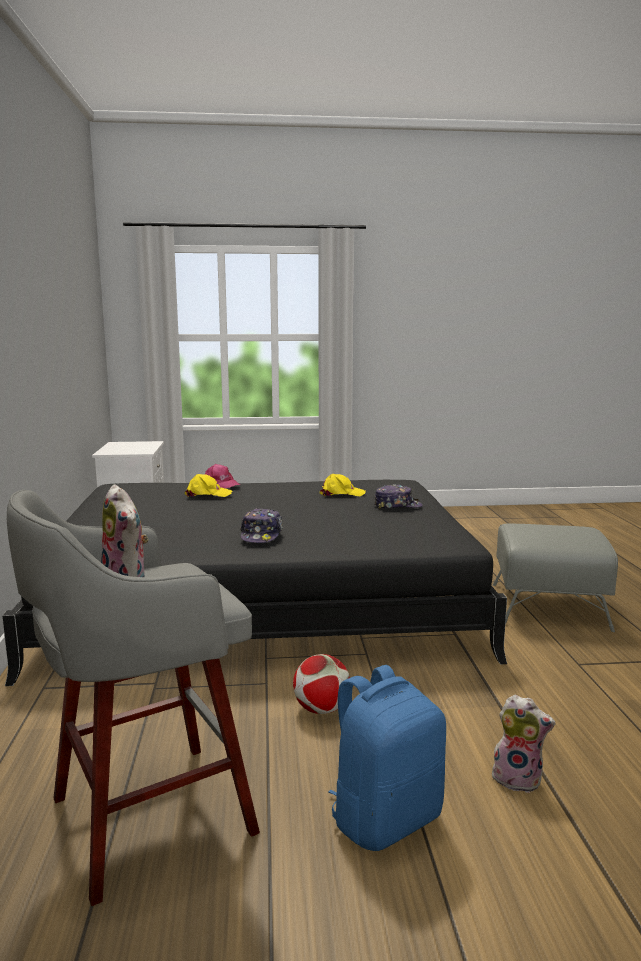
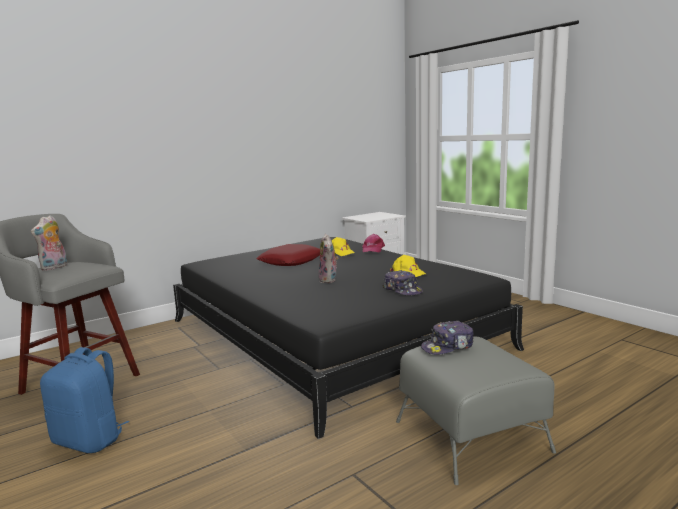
camera: 60 degrees right, 0 degrees up
cap [240,508,283,543] -> cap moved to [421,321,474,355]
football [293,654,350,714] -> none
plush toy [490,695,555,793] -> plush toy moved to [319,234,339,283]
none -> red pillow [256,244,320,266]

